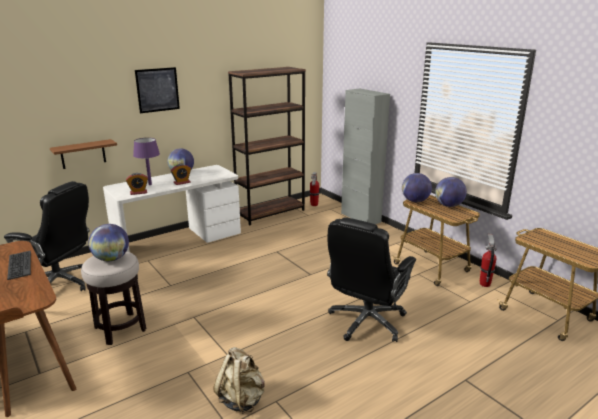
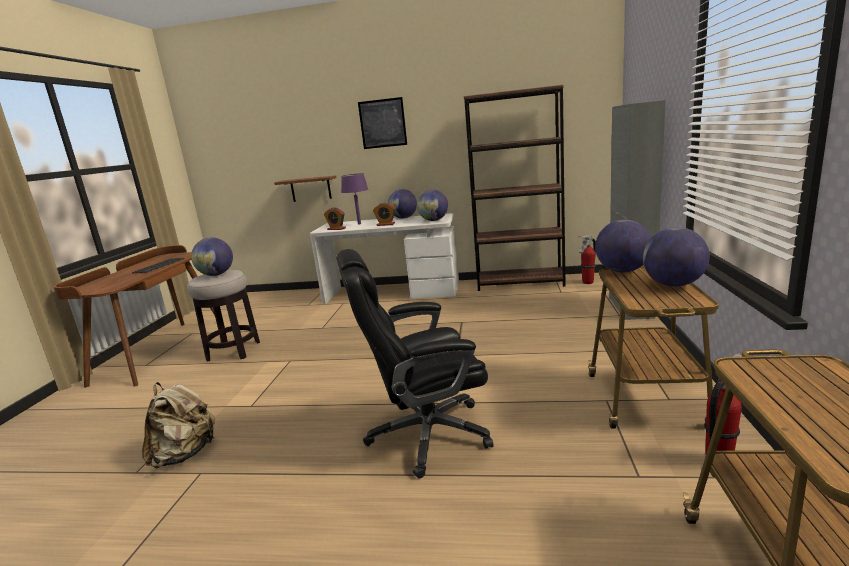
camera: 45 degrees right, 5 degrees down
black office chair [4,181,90,291] -> none
none -> globe [417,190,448,221]

